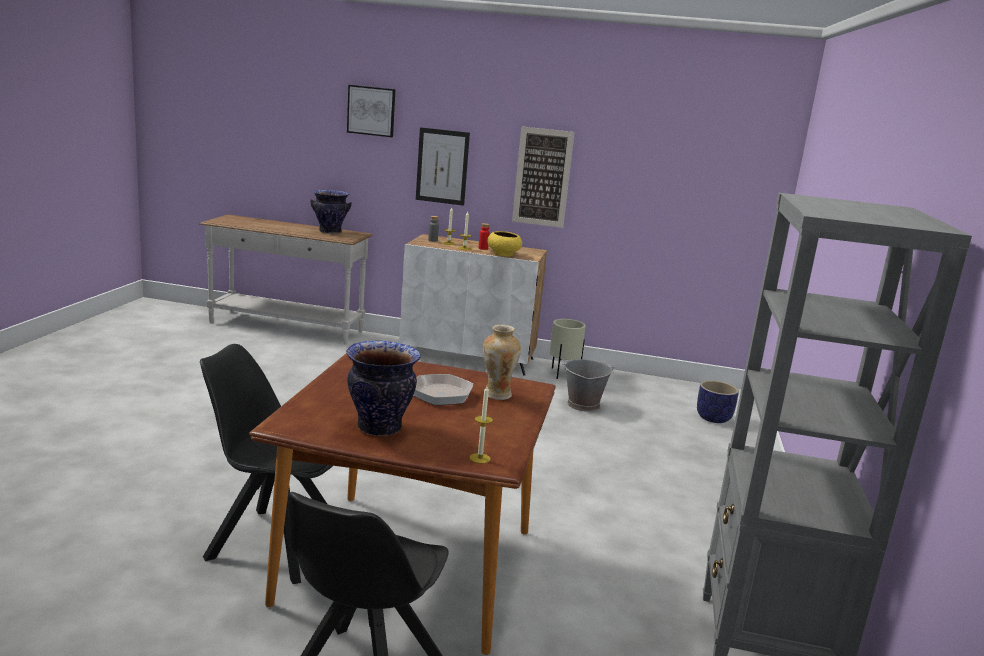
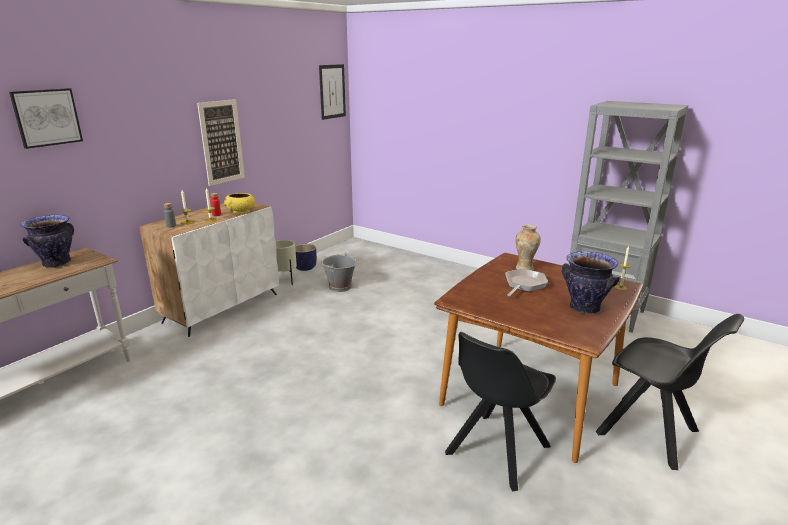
camera: 65 degrees left, 5 degrees up
picture [416,127,470,206] -> picture moved to [319,64,346,120]
planter [697,380,739,423] -> planter moved to [295,244,317,271]

